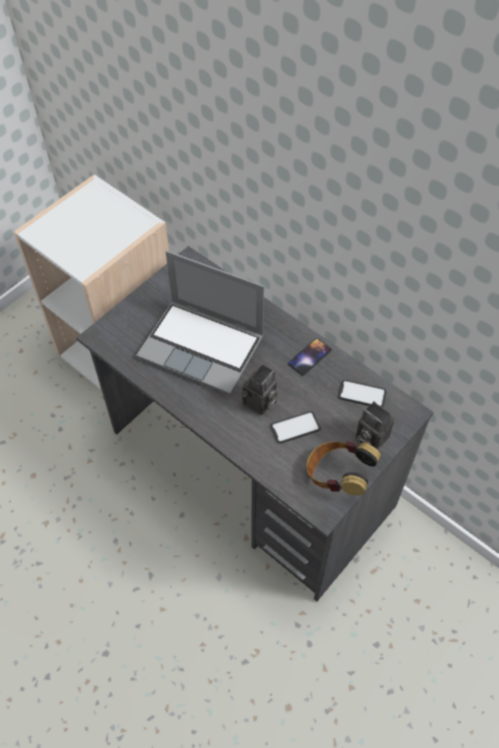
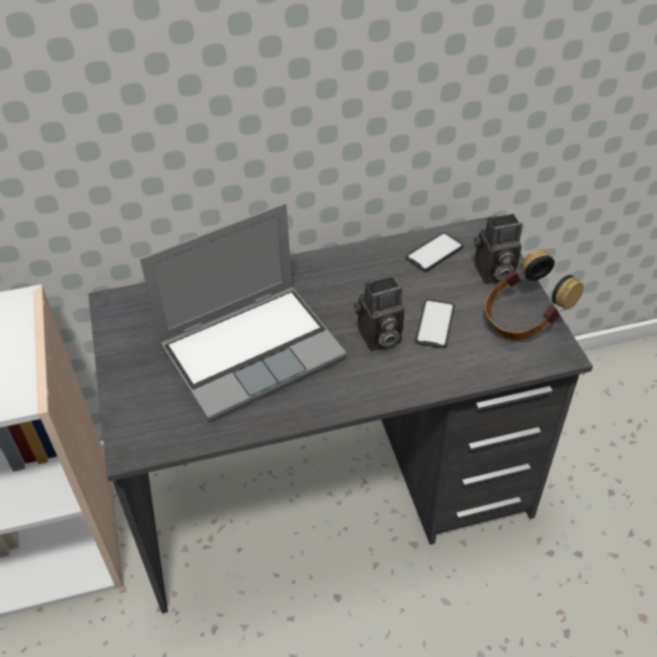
camera: 55 degrees left, 10 degrees down
camera [241,364,278,416] -> camera turned 90 degrees clockwise [354,276,404,351]
phone [288,338,332,376] -> none

